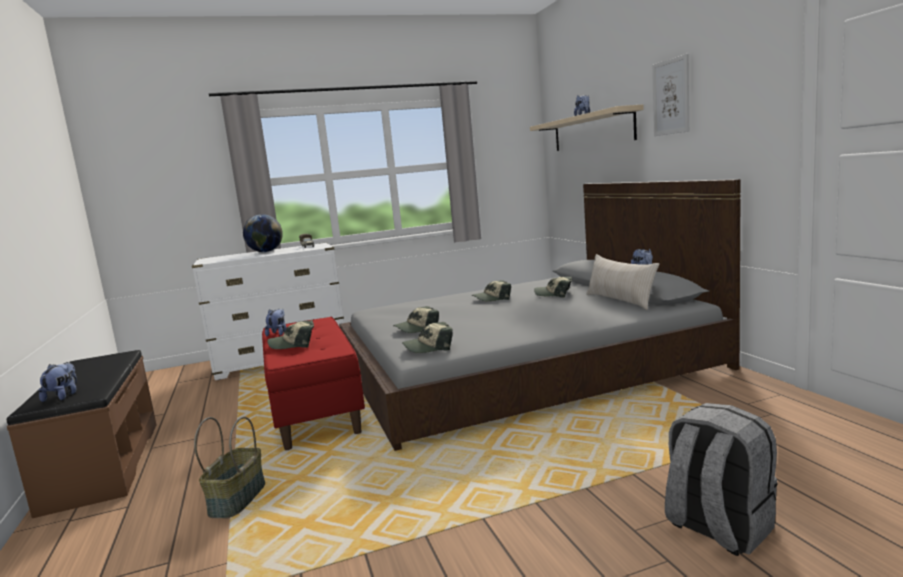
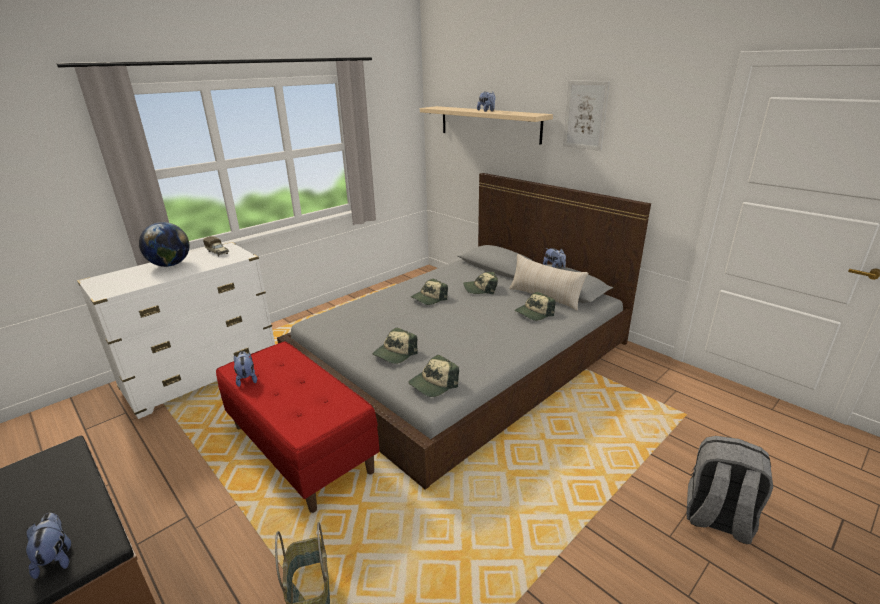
camera: 25 degrees left, 15 degrees up
cap [267,320,314,349] -> cap moved to [515,292,556,321]

